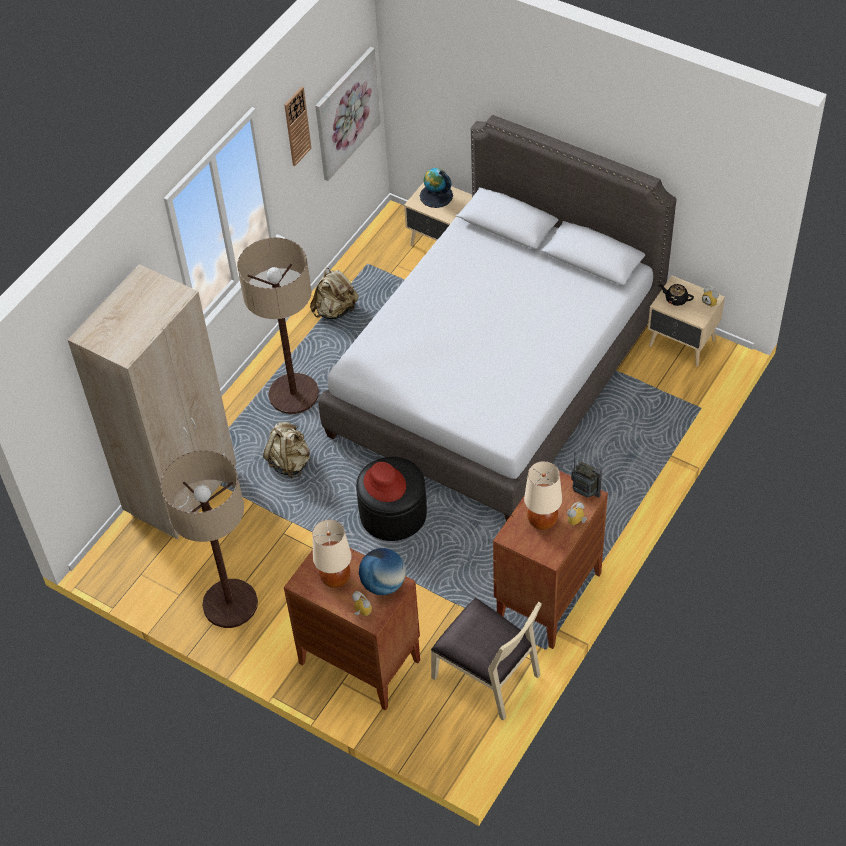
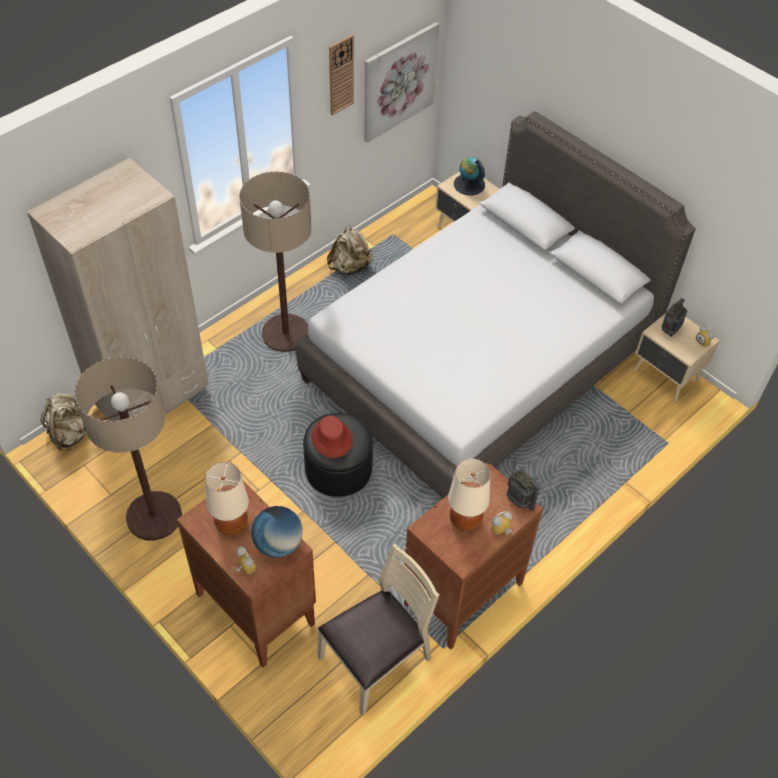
camera: 10 degrees right, 0 degrees up
beige backpack [263,422,310,479] -> beige backpack moved to [40,393,86,451]
beige chair [431,598,542,721] -> beige chair turned 90 degrees counterclockwise [318,544,439,716]
black teapot [659,284,694,306] -> radio [662,298,687,337]

